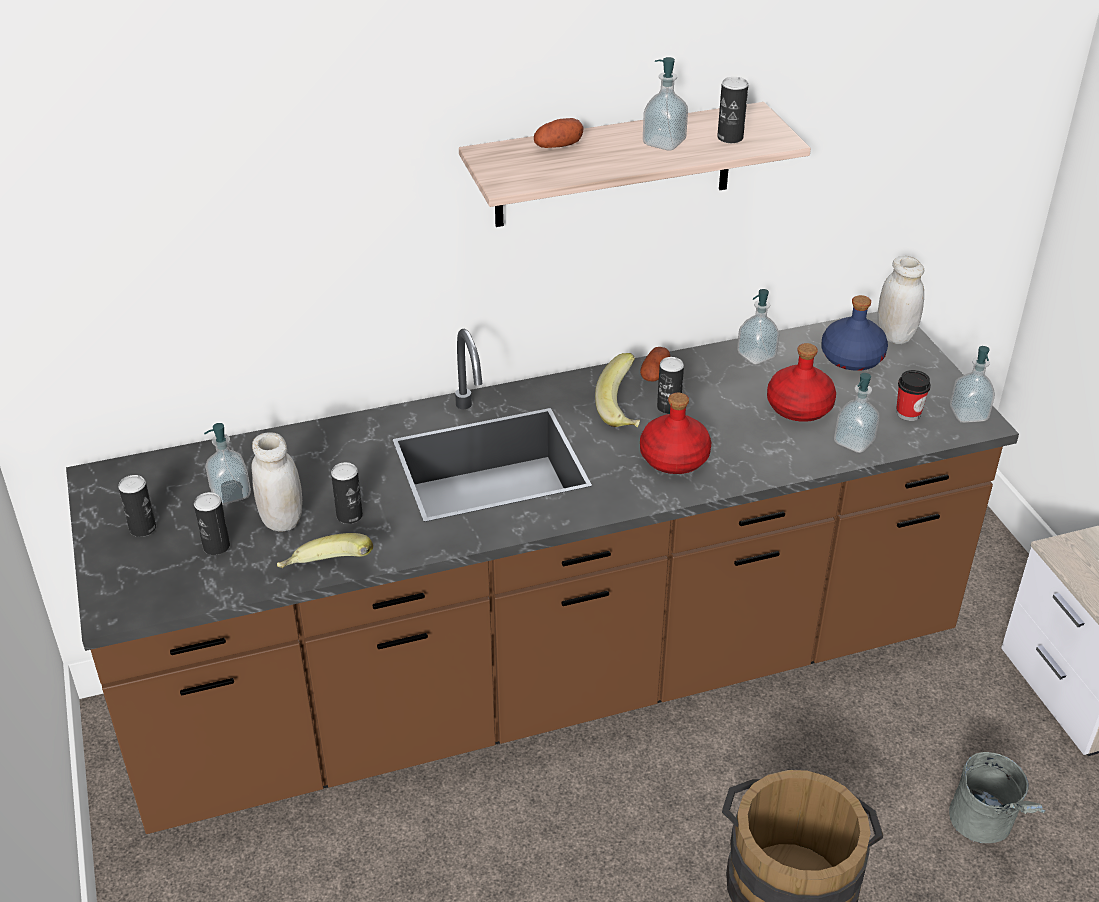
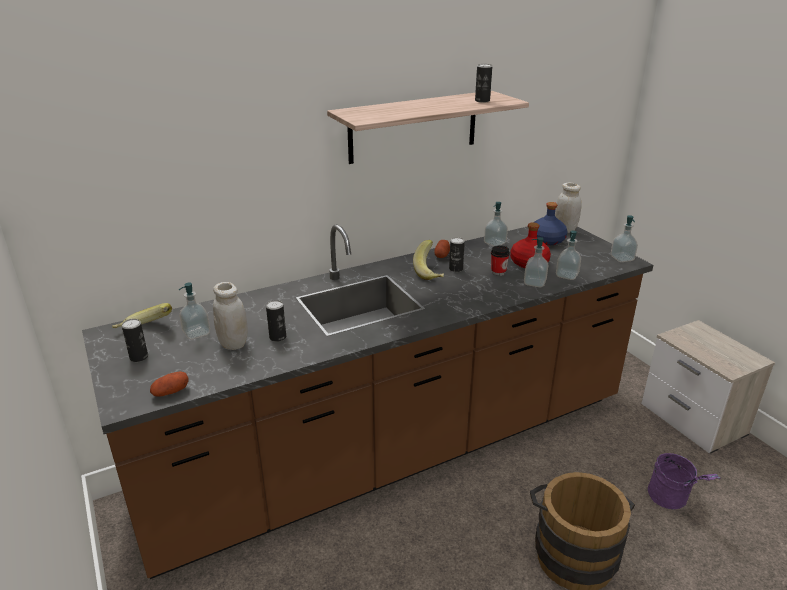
camera: 10 degrees left, 10 degrees down
can [194,492,230,555] -> none
banana [277,533,373,568] -> banana moved to [112,303,172,328]
potato [534,118,584,148] -> potato moved to [150,371,189,397]
red bottle [640,393,711,474] -> none
soap dispenser [643,57,688,151] -> soap dispenser moved to [524,237,548,287]
cup [896,370,931,421] -> cup moved to [491,245,510,276]
grey bucket [949,752,1046,843] -> purple bucket [648,453,721,509]

